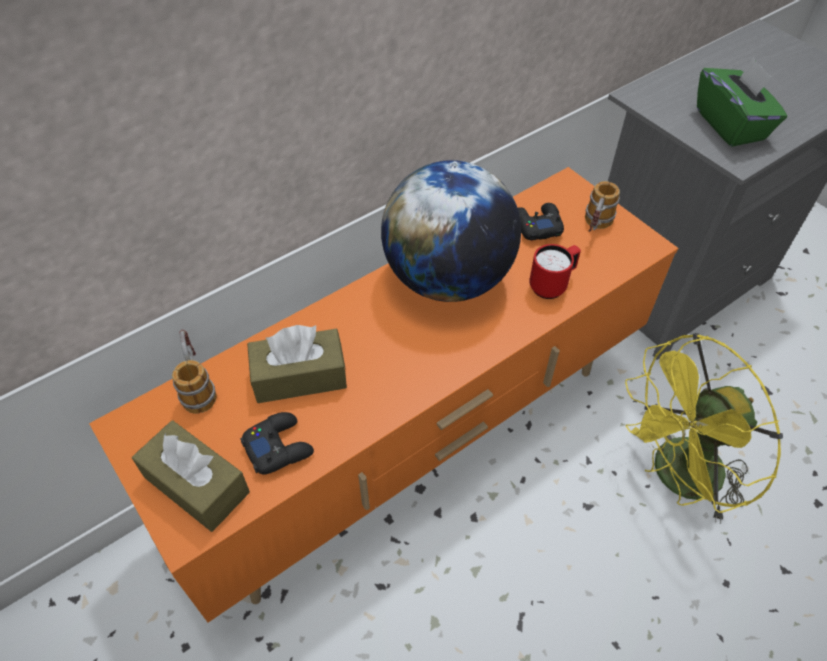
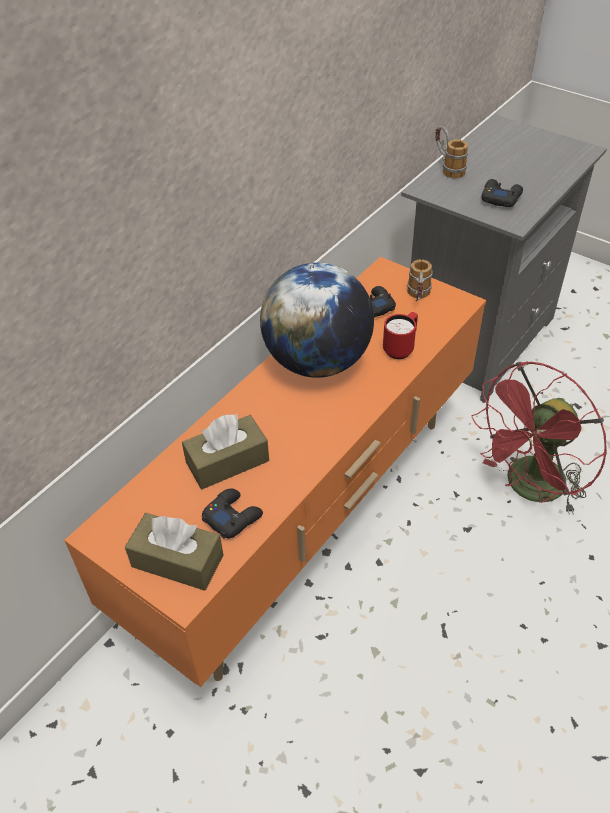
camera: 15 degrees left, 5 degrees down
mug [172,330,217,414] -> mug moved to [435,126,468,178]
yellow fan [625,333,783,524] -> red fan [471,361,607,514]
green tissue box [697,57,787,147] -> black game controller [481,179,523,207]

